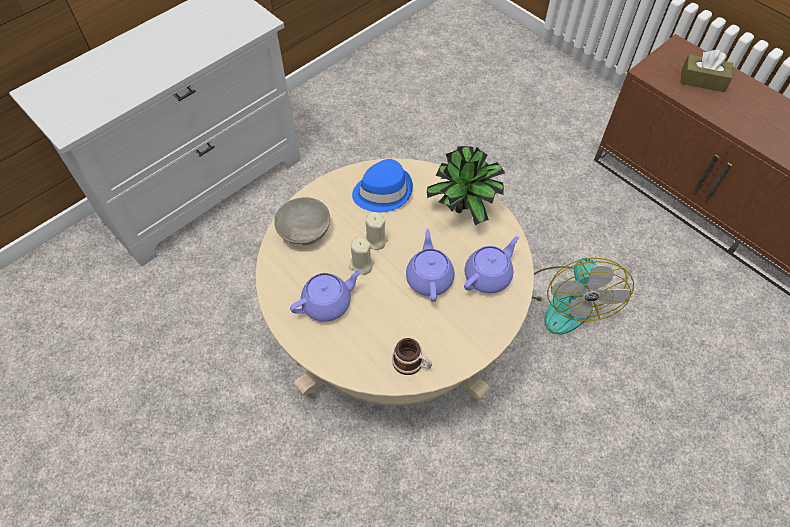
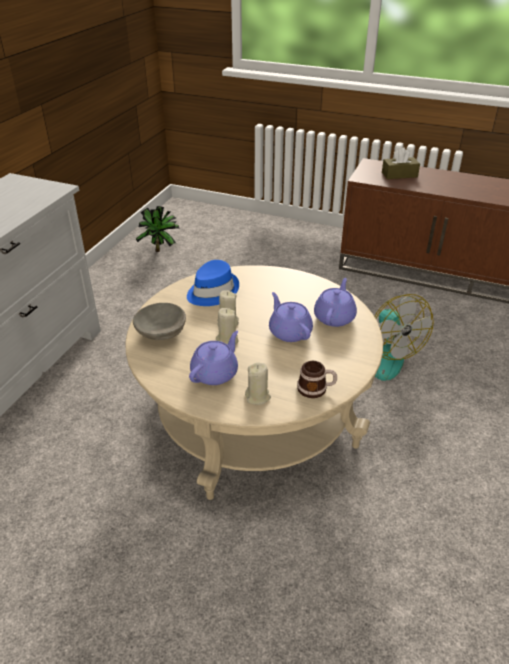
camera: 25 degrees left, 20 degrees down
potted plant [427,146,505,225] -> potted plant moved to [136,206,180,252]
none -> beige candle [245,362,271,405]

